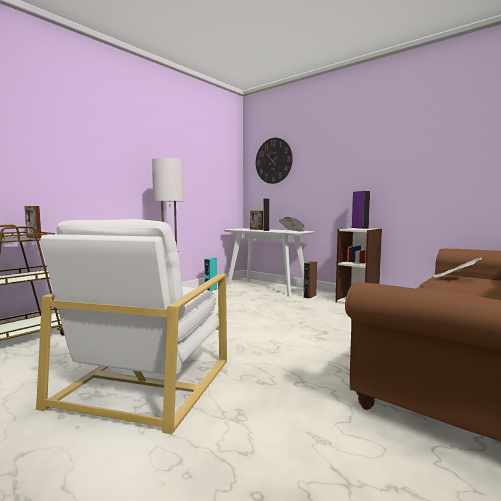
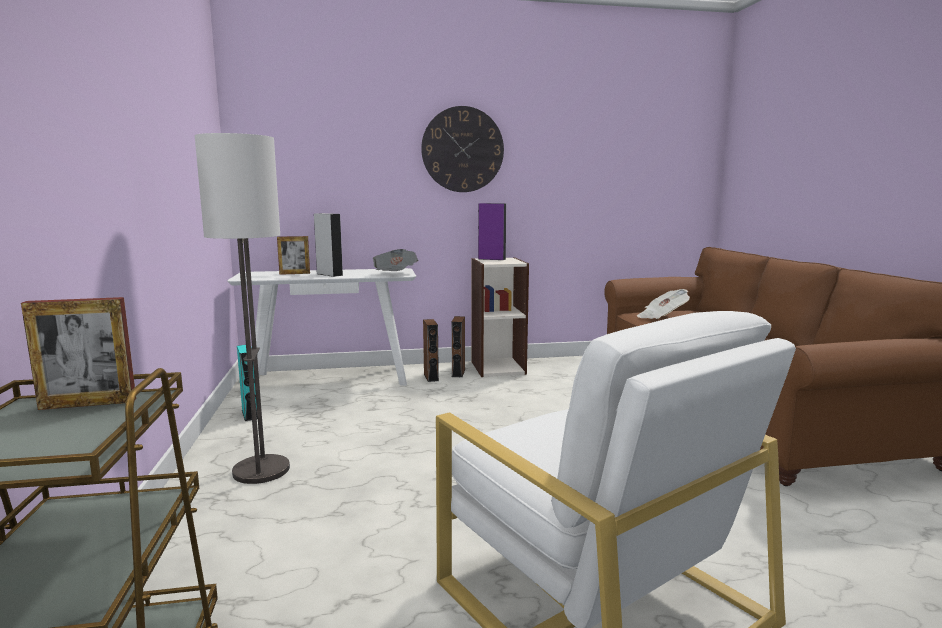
camera: 50 degrees left, 5 degrees up
wall clock [256,138,293,184] -> wall clock moved to [421,106,504,192]
none -> brown speaker [451,316,465,377]

